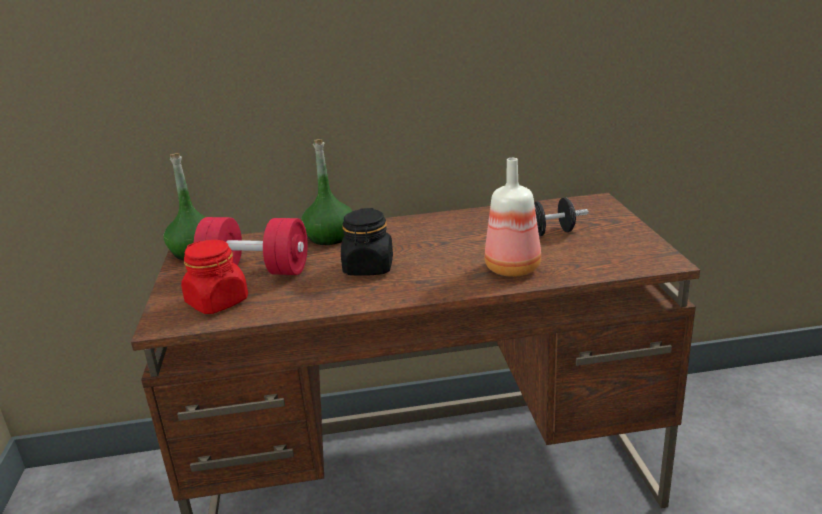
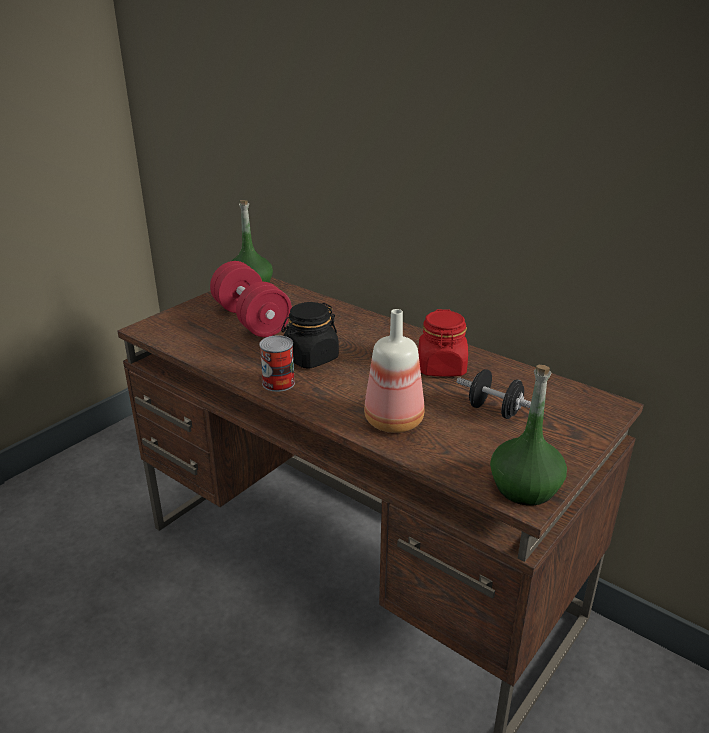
camera: 45 degrees right, 5 degrees up
red jar [181,240,248,314] -> red jar moved to [418,309,468,377]
green bottle [301,139,352,245] -> green bottle moved to [490,365,567,506]
none -> can [259,335,295,392]

